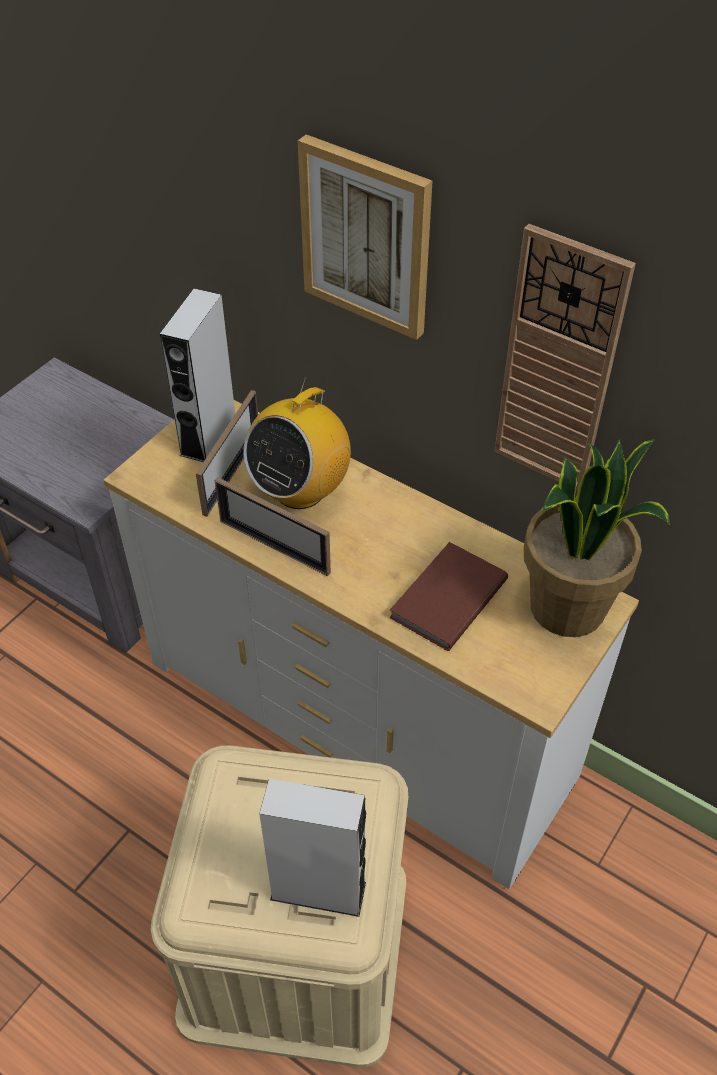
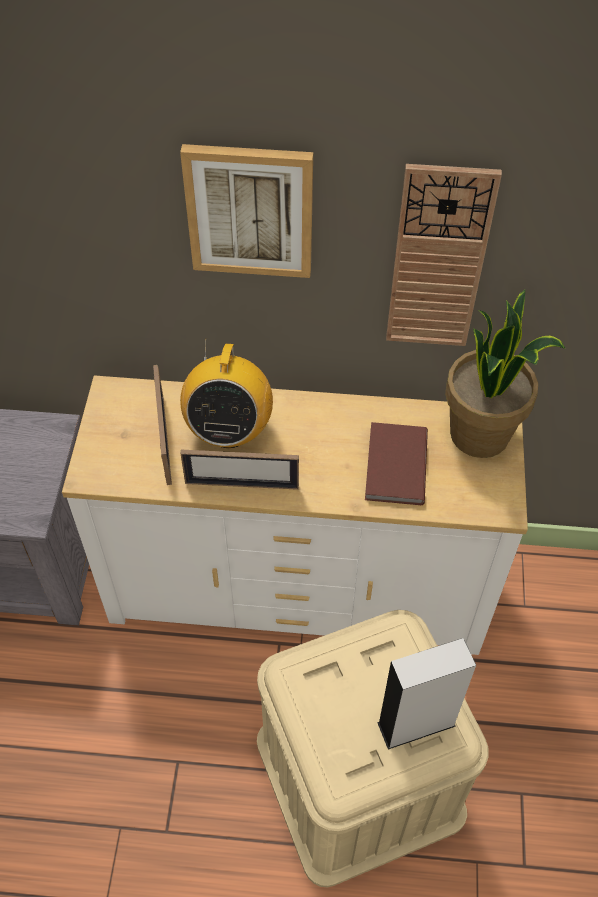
camera: 30 degrees left, 5 degrees up
grey speaker [160,288,235,462] -> none

